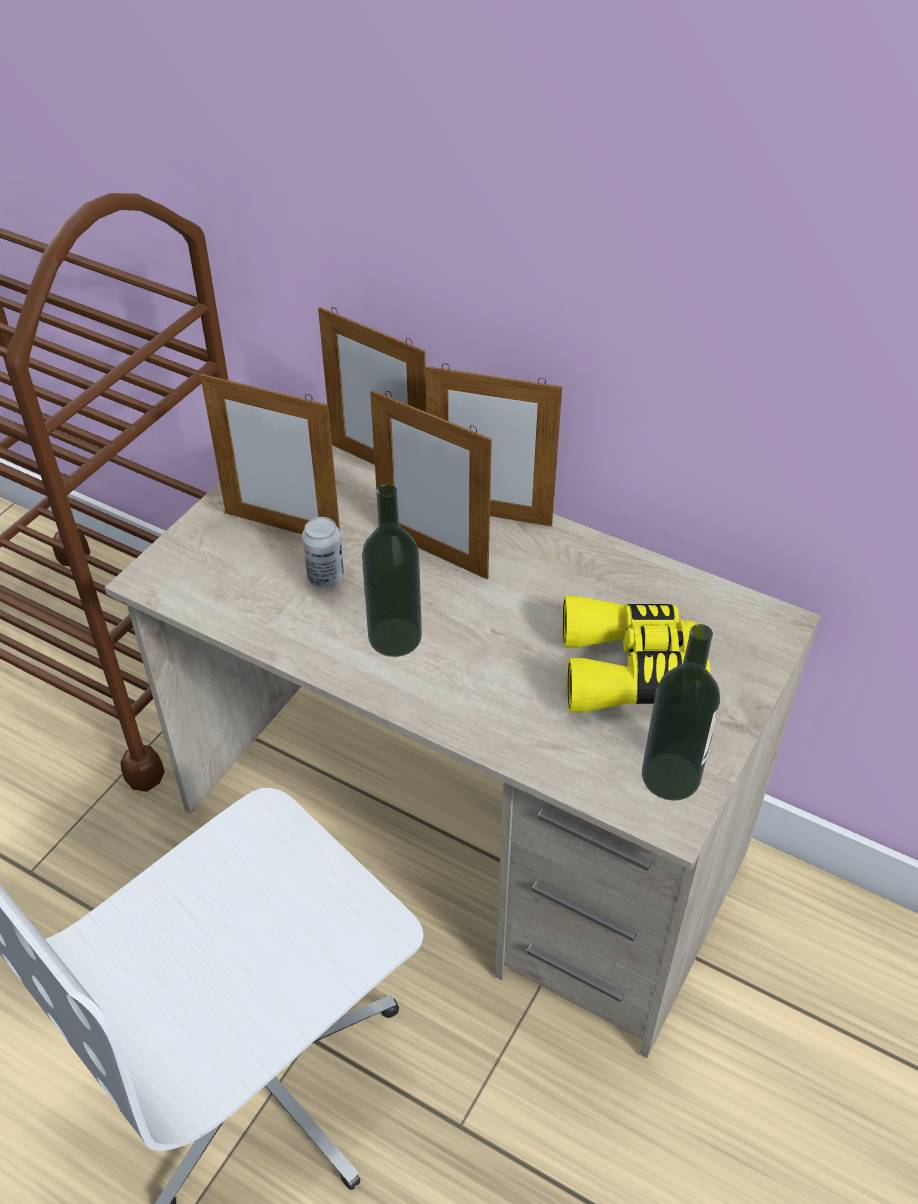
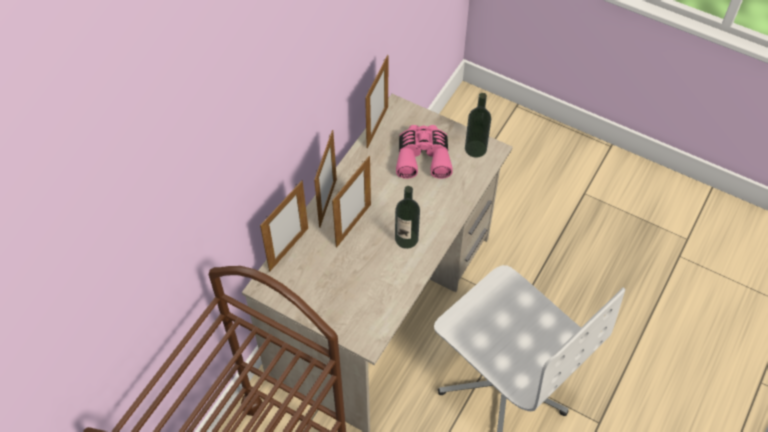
camera: 90 degrees left, 10 degrees up
picture frame [200,372,340,534] -> picture frame moved to [365,55,388,148]
can [302,517,344,588] -> none
yellow binoculars [563,596,710,713] -> pink binoculars [396,125,453,179]

